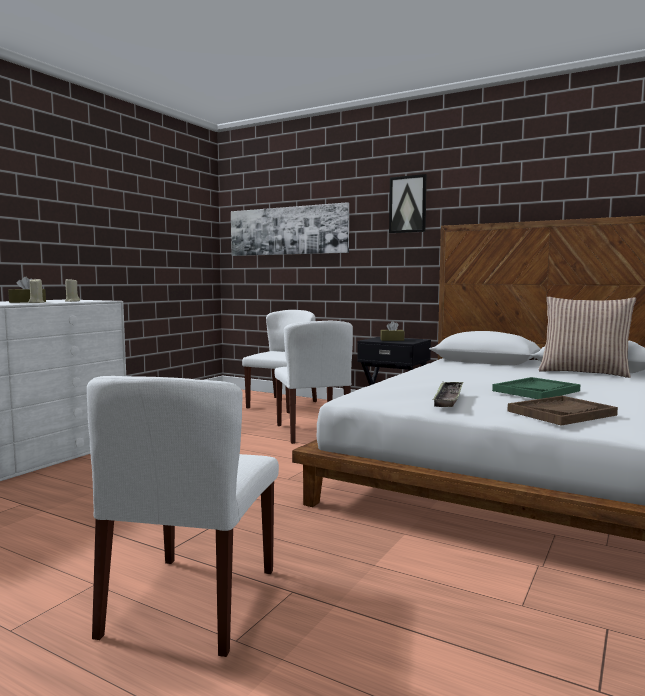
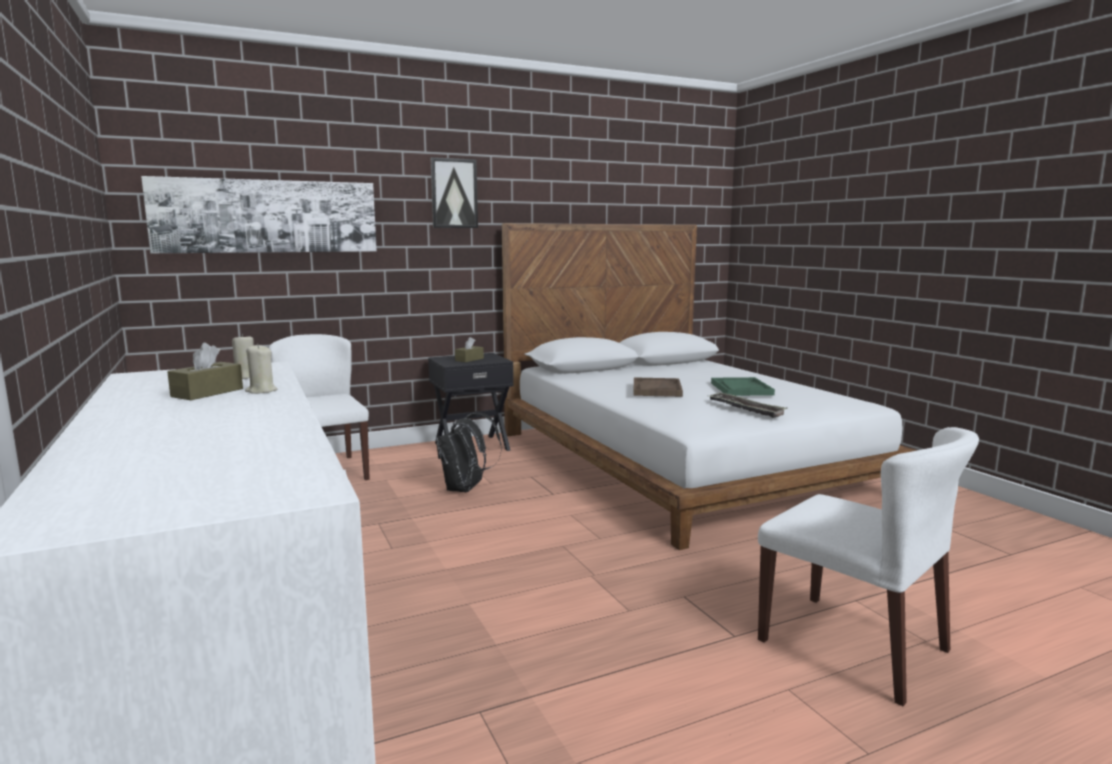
camera: 55 degrees left, 5 degrees up
white chair [274,321,353,444] -> black backpack [436,412,502,492]
brown tray [507,396,618,426] -> brown tray moved to [634,377,683,397]
pillow [539,297,636,378] -> none

